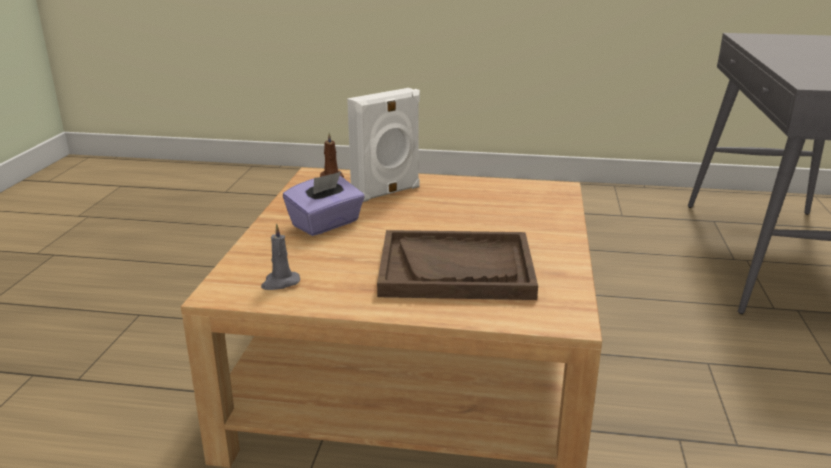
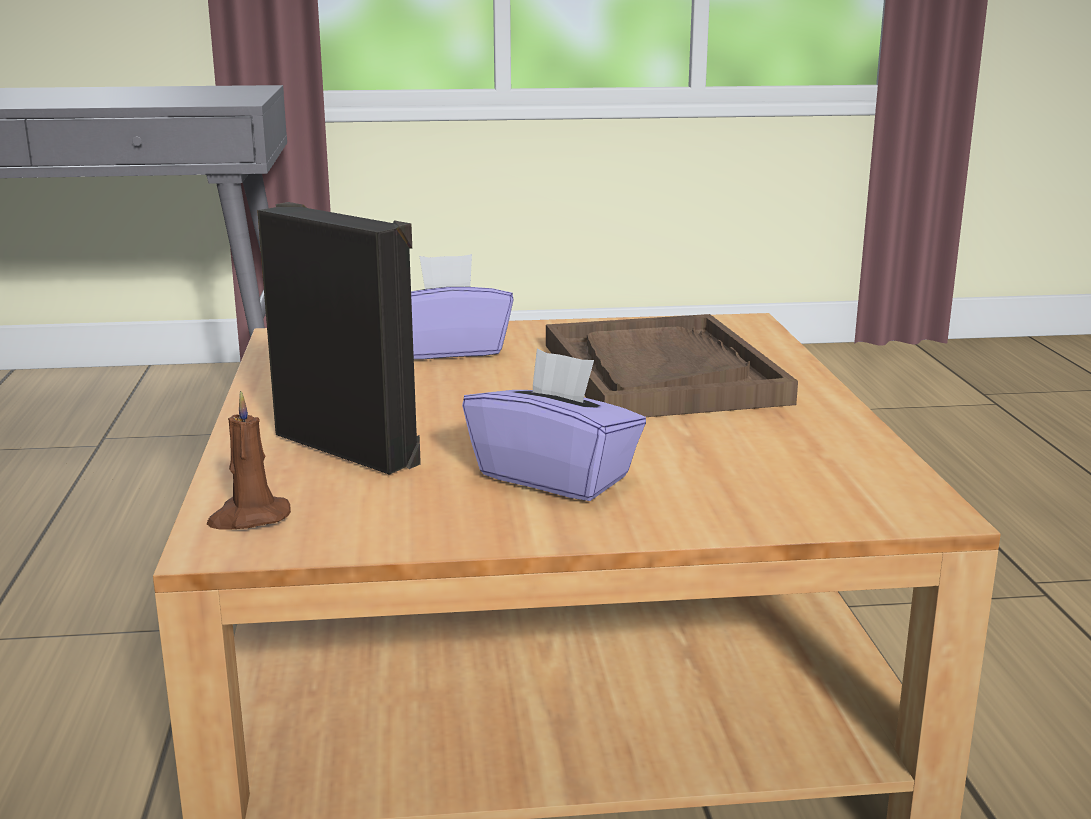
camera: 105 degrees left, 5 degrees down
grey candle [261,223,300,290] -> none
white speaker [347,88,420,202] -> black speaker [257,202,421,475]
none -> purple tissue box [411,254,513,360]

